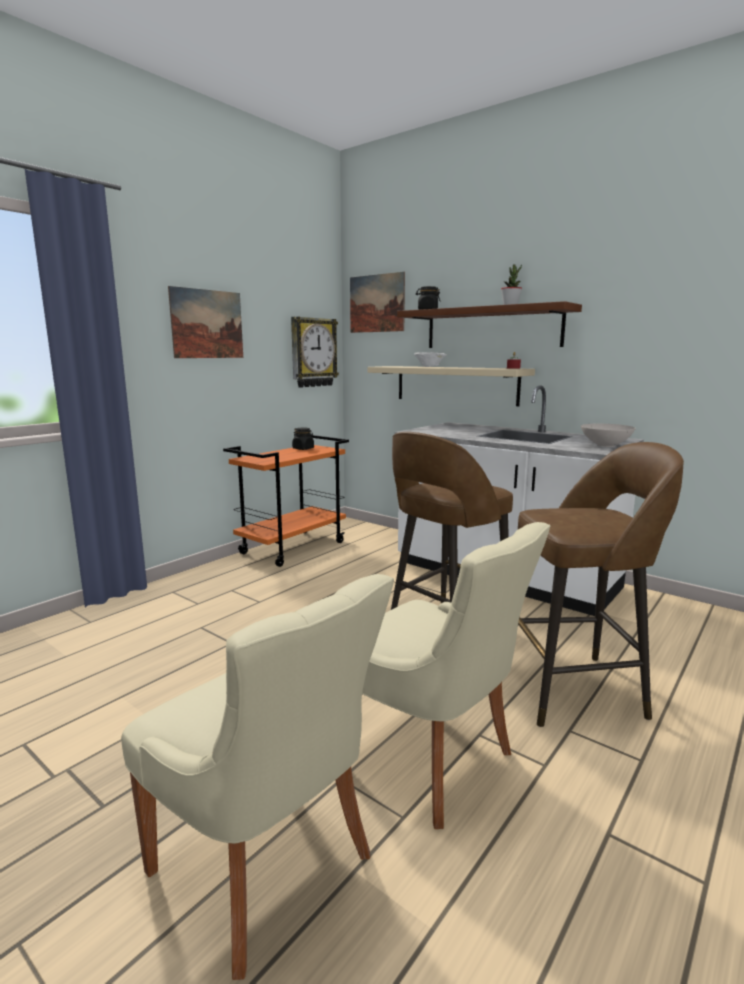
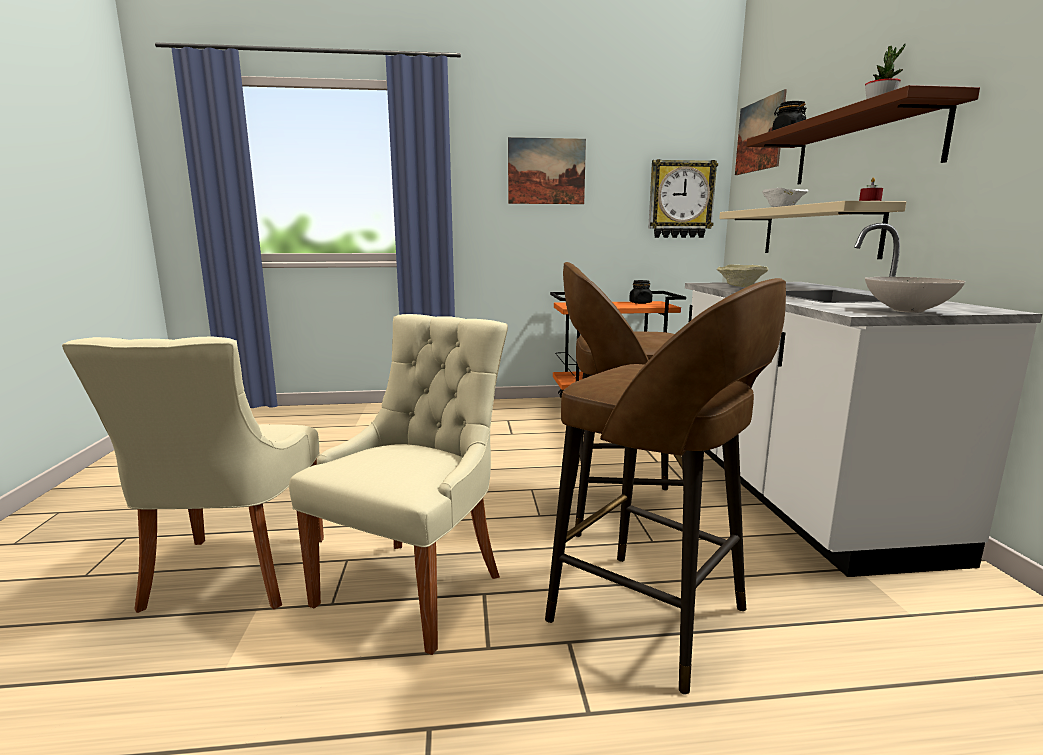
camera: 45 degrees right, 0 degrees up
beige chair [362,522,550,829] -> beige chair turned 150 degrees counterclockwise [289,314,508,655]
none -> beige bowl [717,265,769,287]

